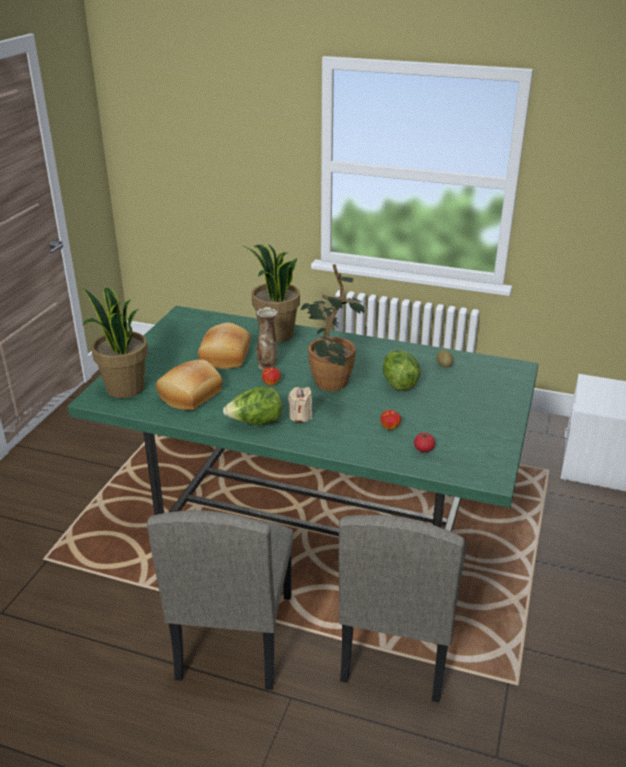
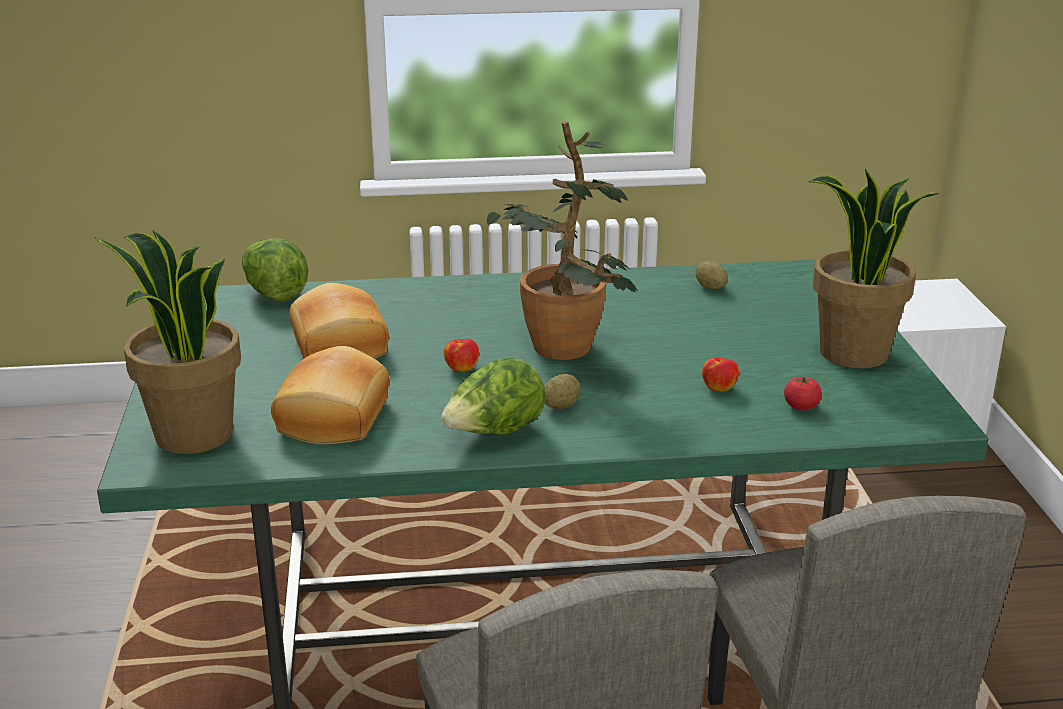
camera: 25 degrees left, 5 degrees down
potted plant [244,245,300,342] -> potted plant moved to [808,169,940,369]
vase [256,307,278,370] -> none
beige candle [288,387,312,422] -> potato [544,374,580,409]
lettuce [383,350,420,391] -> lettuce moved to [242,239,308,301]

